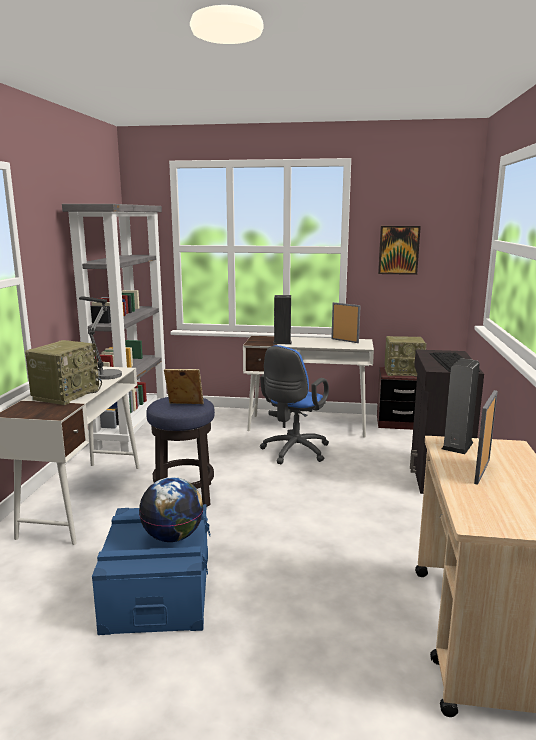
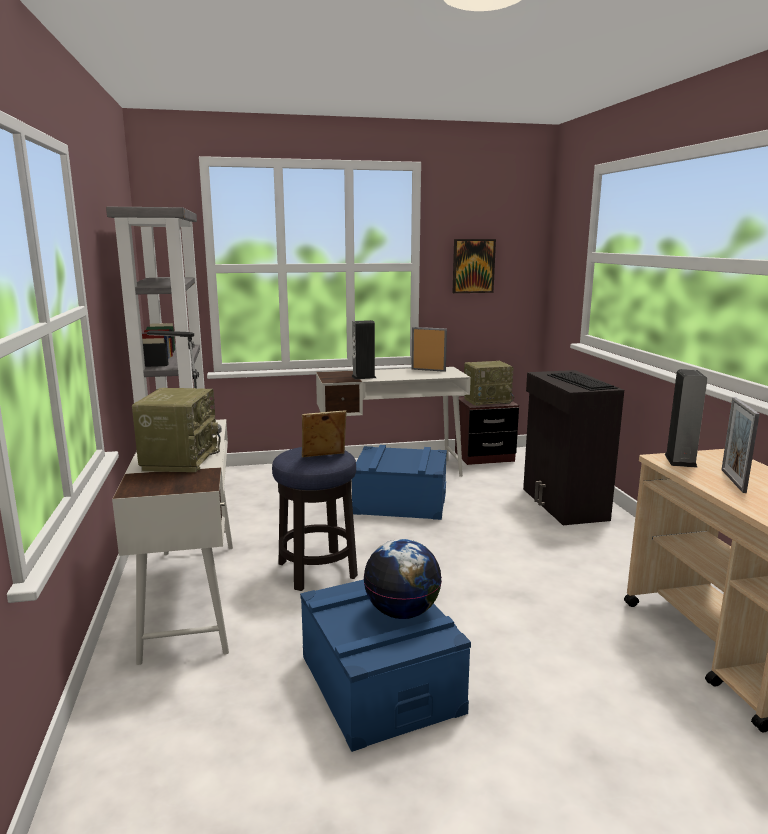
camera: 20 degrees left, 0 degrees up
blue office chair [260,345,329,464] -> blue storage box [352,445,447,520]

